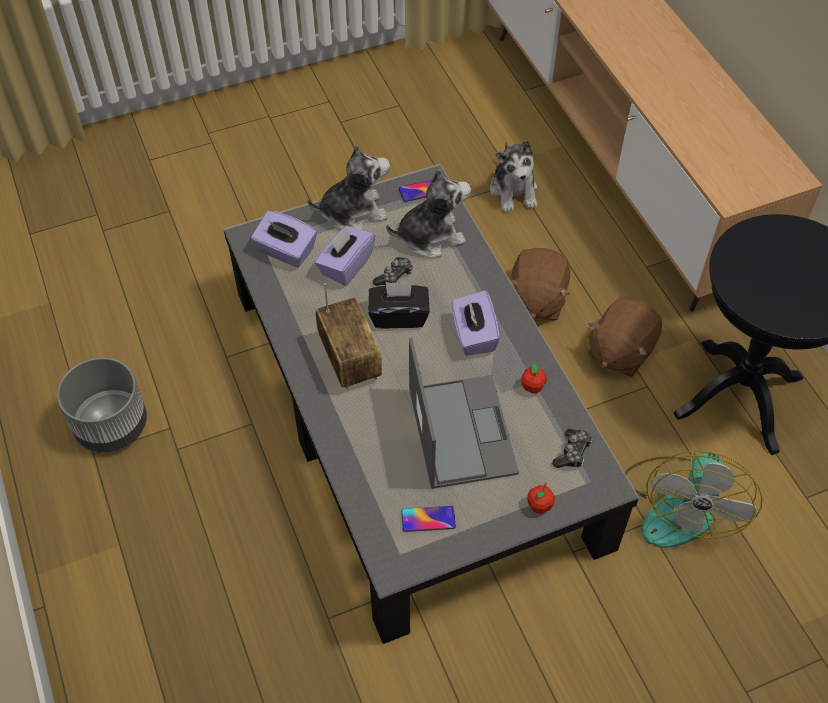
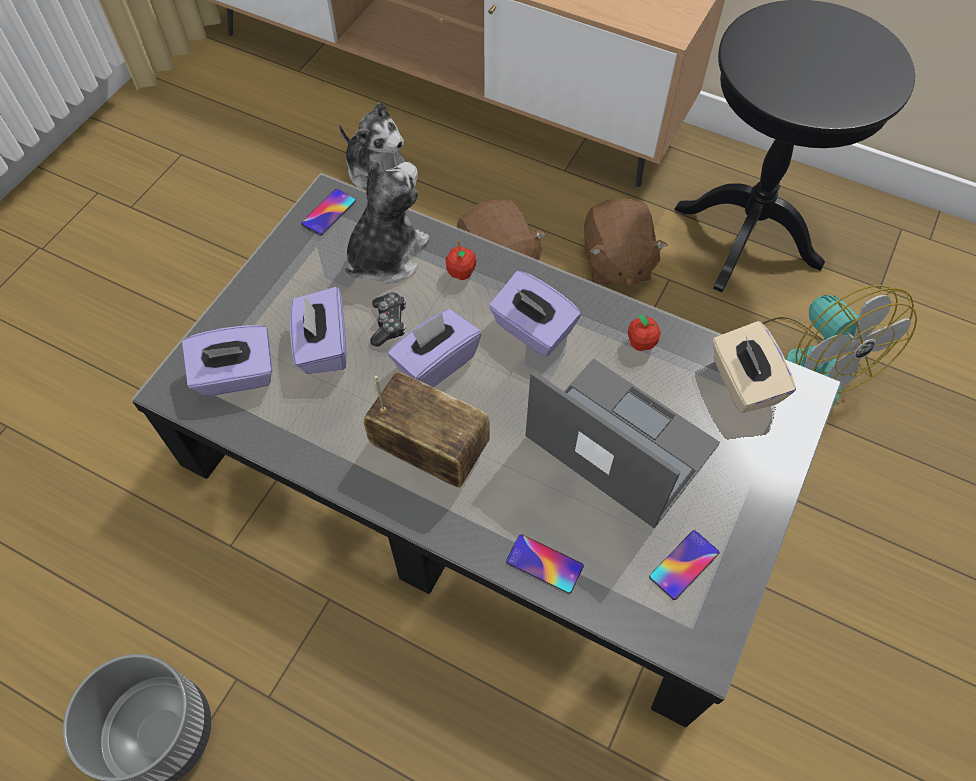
camera: 40 degrees left, 5 degrees up
plush toy [307,144,390,230] -> none
black tissue box [368,282,430,329] -> purple tissue box [388,309,481,387]
apple [527,482,555,514] -> apple moved to [445,240,476,280]
game controller [552,429,593,468] -> beige tissue box [712,321,796,413]
none -> phone [506,534,584,593]

